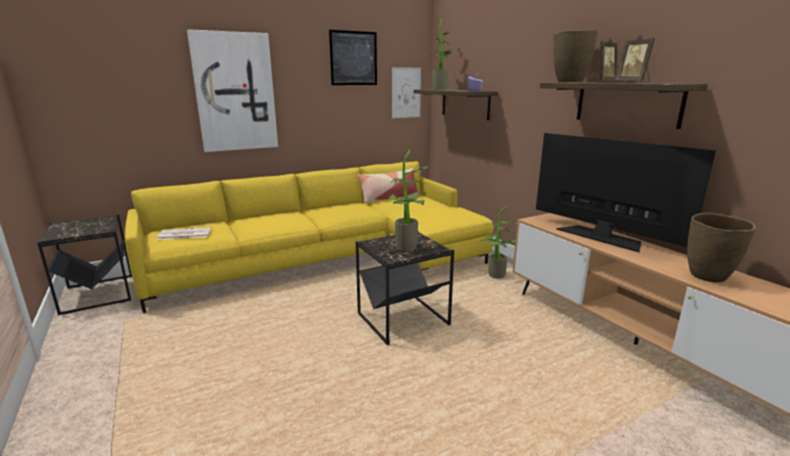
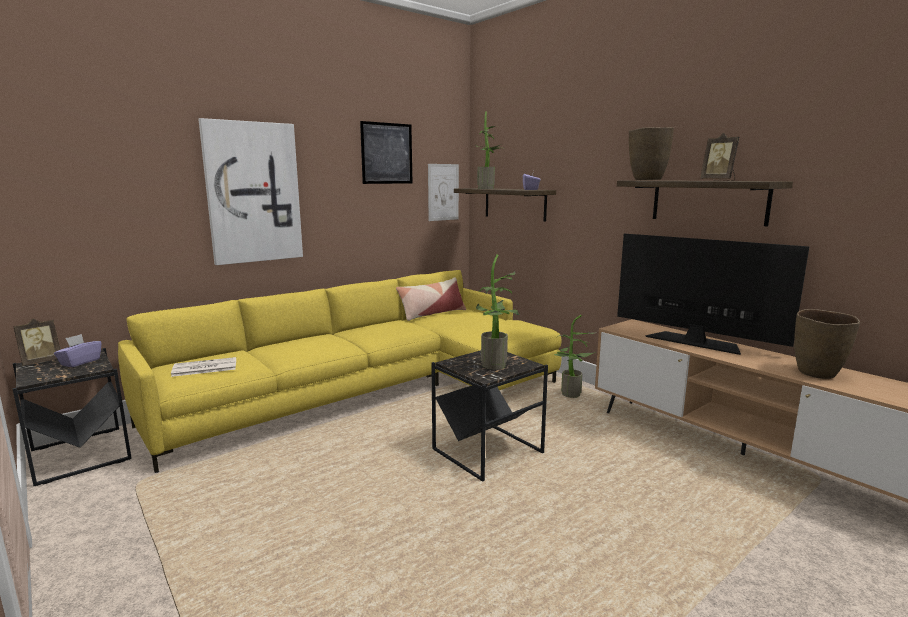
camera: 10 degrees left, 5 degrees down
picture frame [590,38,617,82] -> picture frame moved to [13,319,60,366]
none -> purple tissue box [54,334,102,367]

